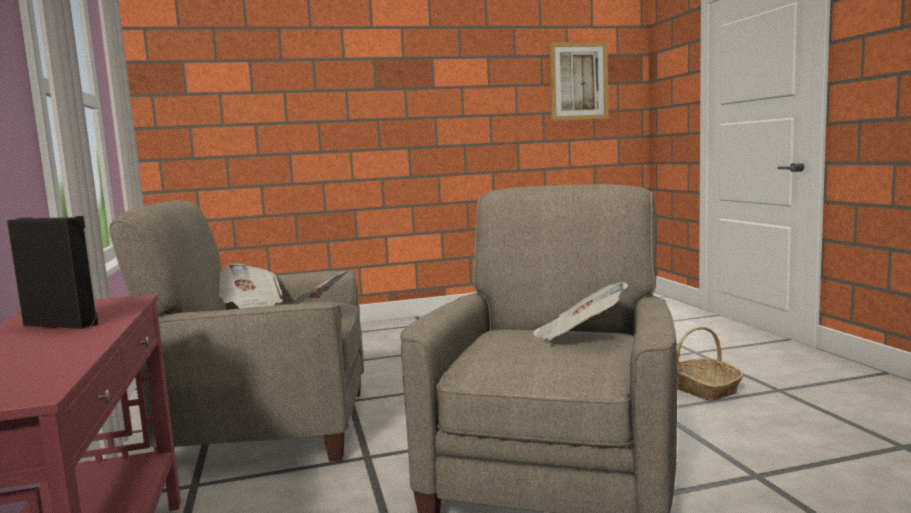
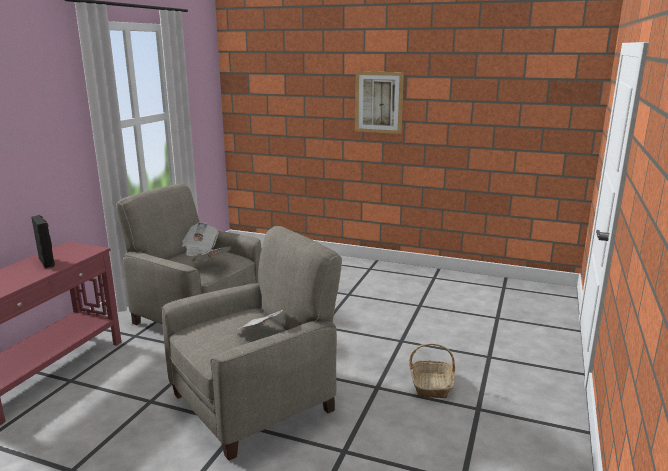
camera: 35 degrees right, 10 degrees up
picture [549,42,609,121] -> picture moved to [355,71,404,134]

